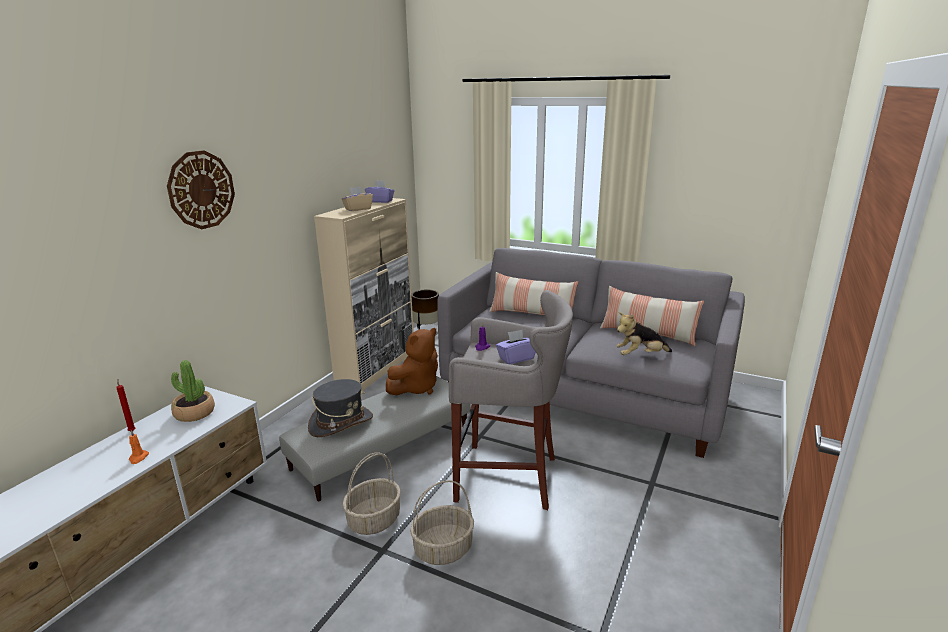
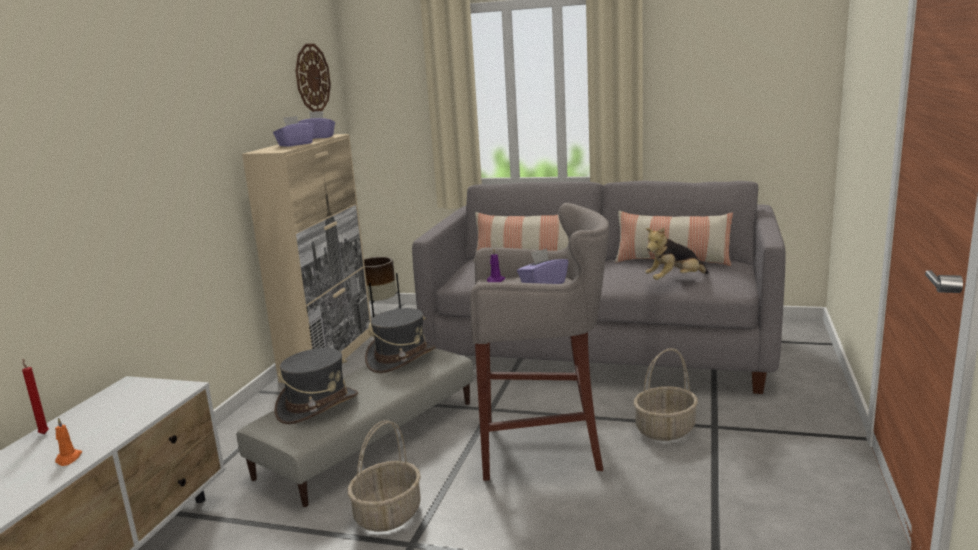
camera: 10 degrees left, 5 degrees down
wall clock [167,150,235,229] -> wall clock moved to [295,44,331,112]
potted plant [171,360,215,422] -> none
beige tissue box [342,187,373,211] -> purple tissue box [273,116,314,147]
brown plush toy [386,328,438,395] -> grey hat [365,308,436,373]
basket [410,480,474,565] -> basket moved to [634,348,698,441]

